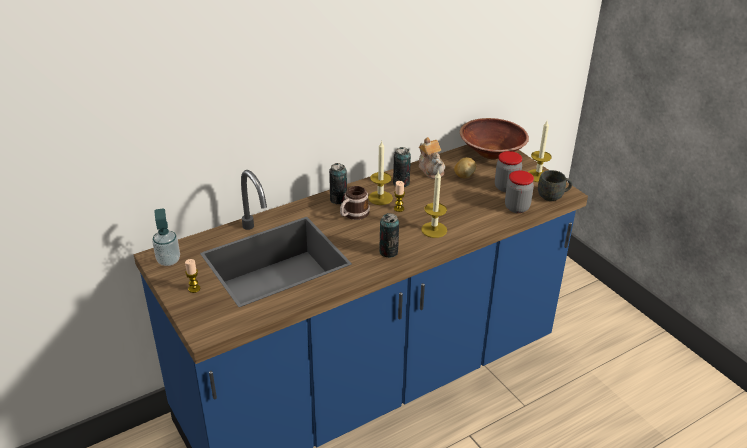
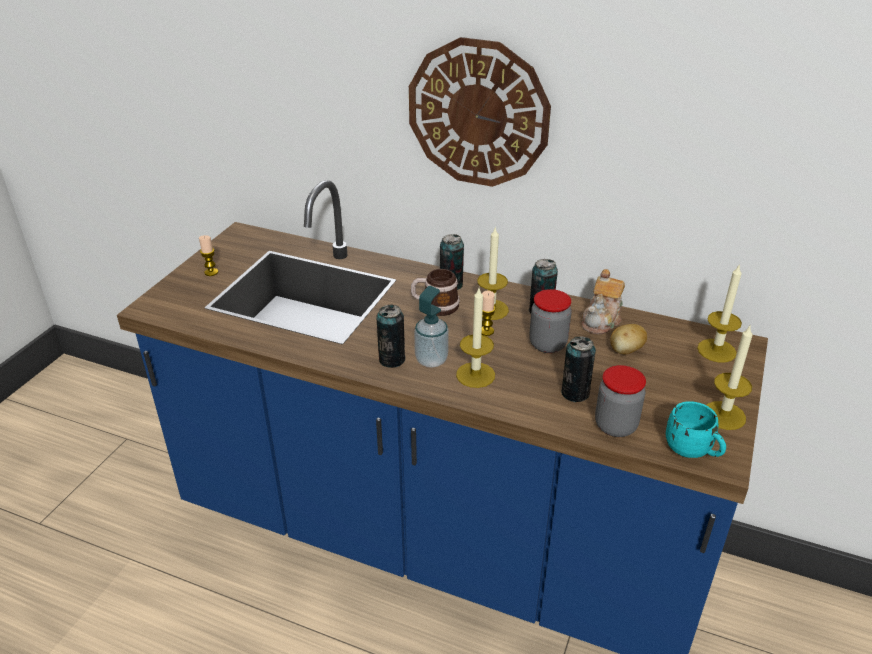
camera: 55 degrees right, 0 degrees up
soap dispenser [152,208,180,266] -> soap dispenser moved to [414,286,449,368]
brown bowl [460,118,529,159] -> candle [697,264,742,363]
jar [495,151,522,192] -> jar moved to [529,289,572,353]
grey mug [538,170,572,201] -> turquoise mug [666,401,726,458]
none -> wall clock [409,37,551,187]
none -> can [562,336,596,402]

